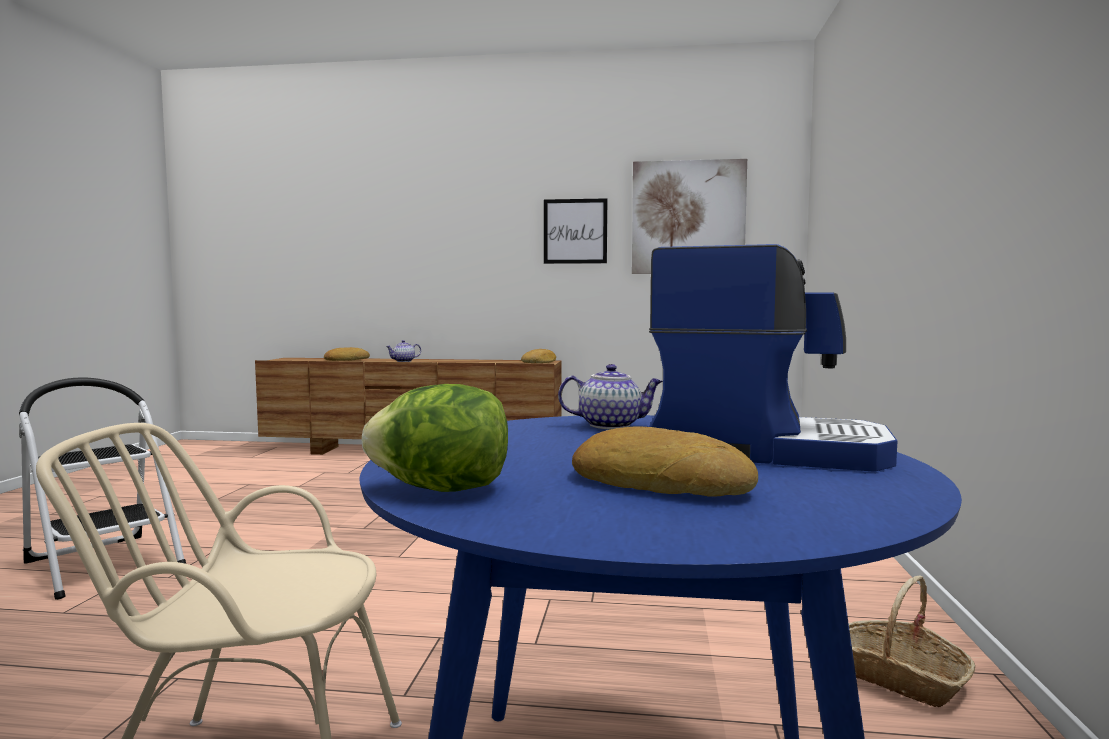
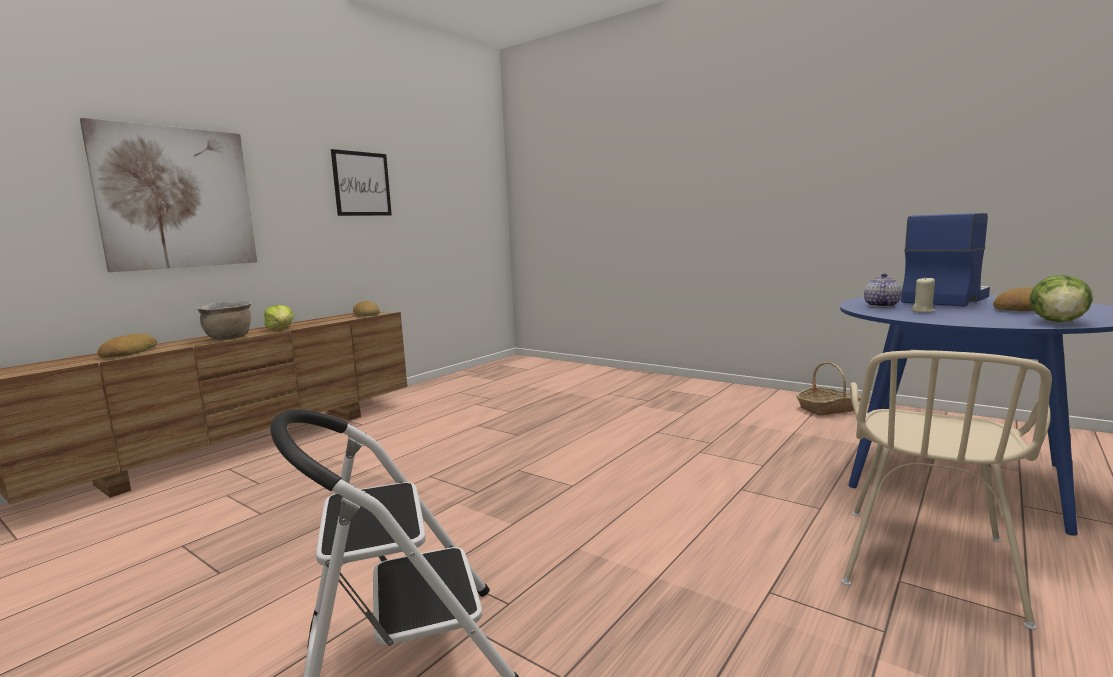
camera: 60 degrees left, 5 degrees up
teapot [386,340,421,362] -> brown cooking pot [197,301,251,340]
picture [632,159,747,274] -> picture moved to [80,118,257,272]
none -> lettuce [264,305,294,330]
none -> beige candle [911,276,935,313]

